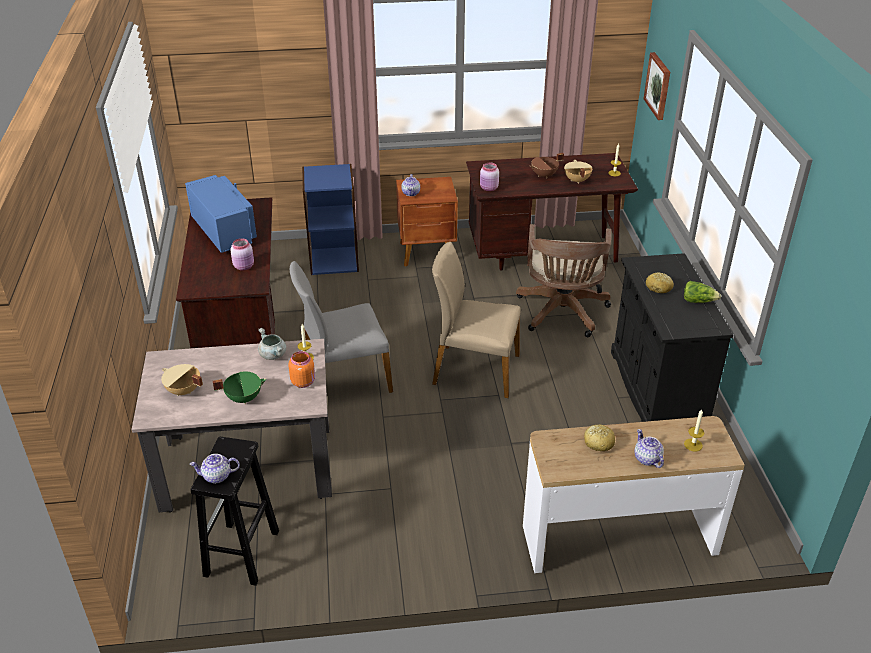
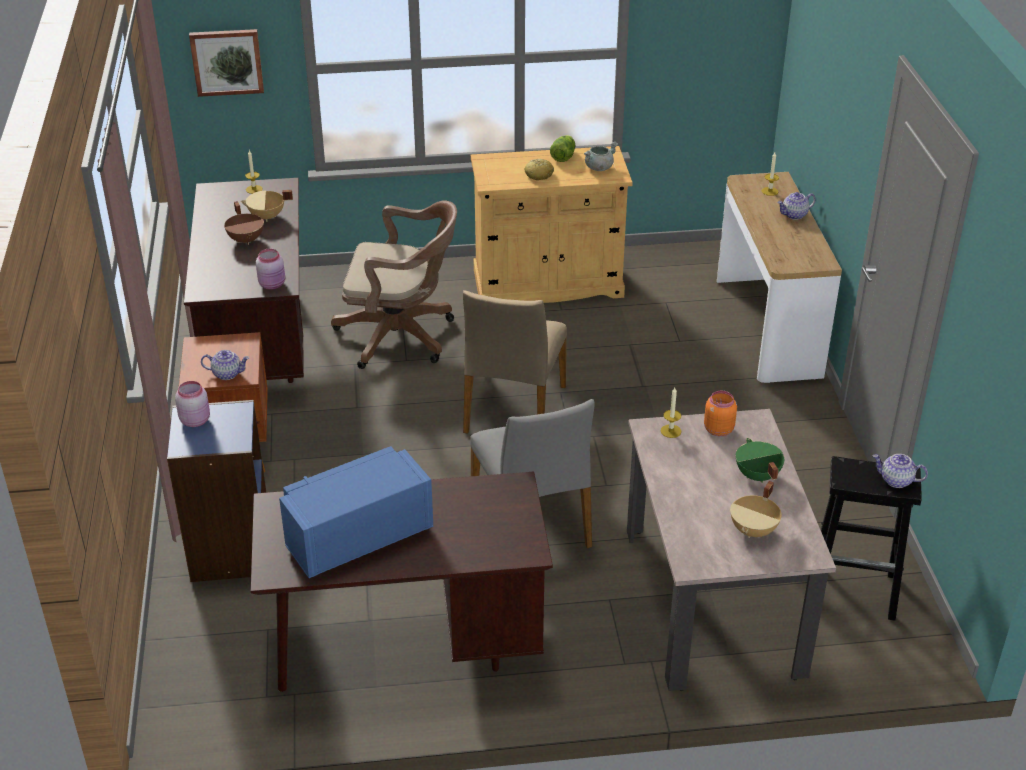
camera: 90 degrees left, 0 degrees up
teapot [190,454,240,483] -> teapot turned 120 degrees clockwise [873,454,928,488]
pink jar [230,238,254,270] -> pink jar moved to [175,381,210,427]
grey cooking pot [258,328,286,360] -> grey cooking pot moved to [584,142,618,171]
bread [584,425,615,451] -> none
black cabinet [611,253,733,422] -> beige cabinet [471,146,633,303]

